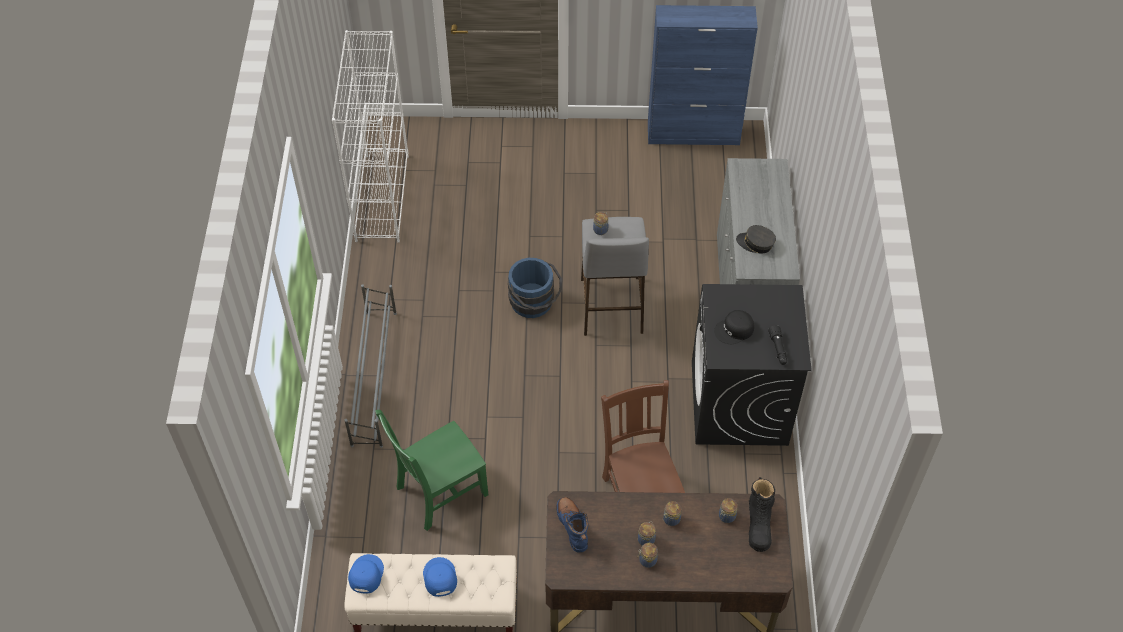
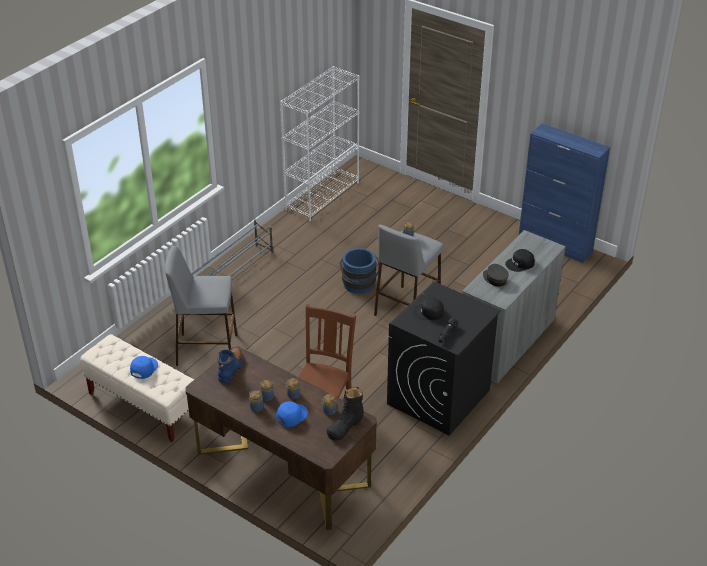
camera: 35 degrees right, 15 degrees down
blue cap [348,554,384,594] -> blue cap moved to [276,401,308,427]
green chair [375,410,488,531] -> grey stool [165,246,237,366]
none -> black cap [505,249,535,272]

